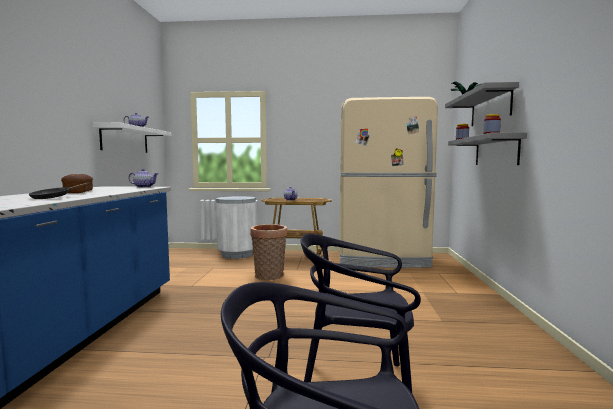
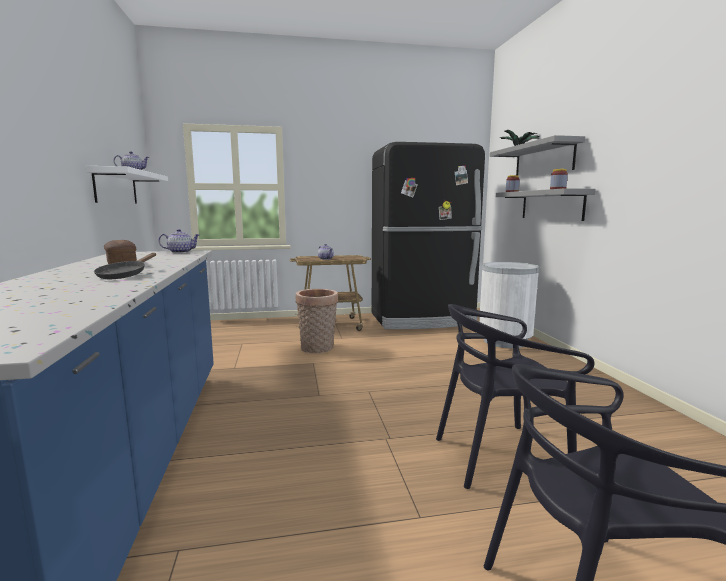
camera: 15 degrees left, 5 degrees up
white trash can [216,196,256,259] -> white trash can moved to [479,262,539,348]
beige fridge [339,97,438,268] -> black fridge [372,142,485,329]

